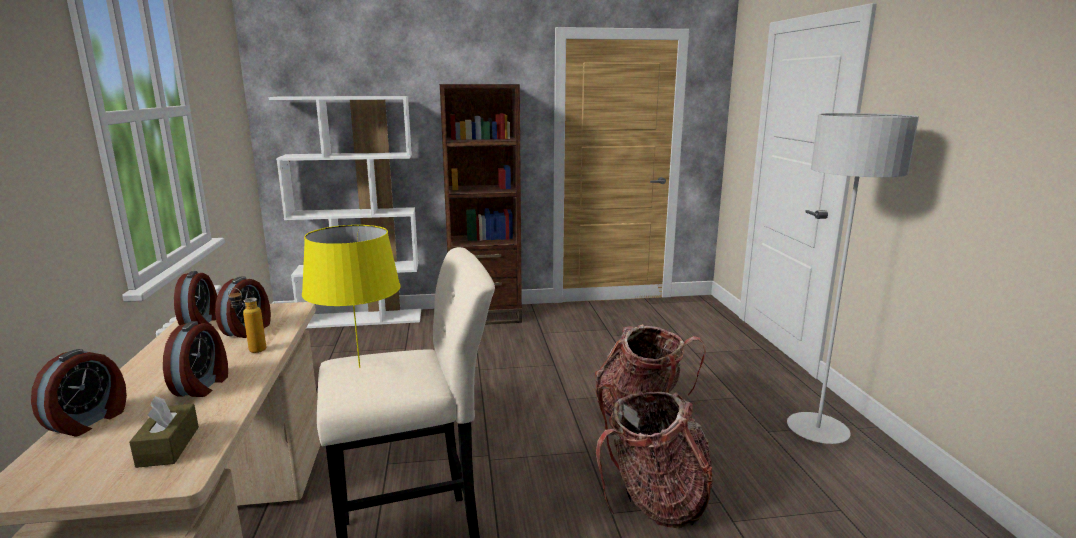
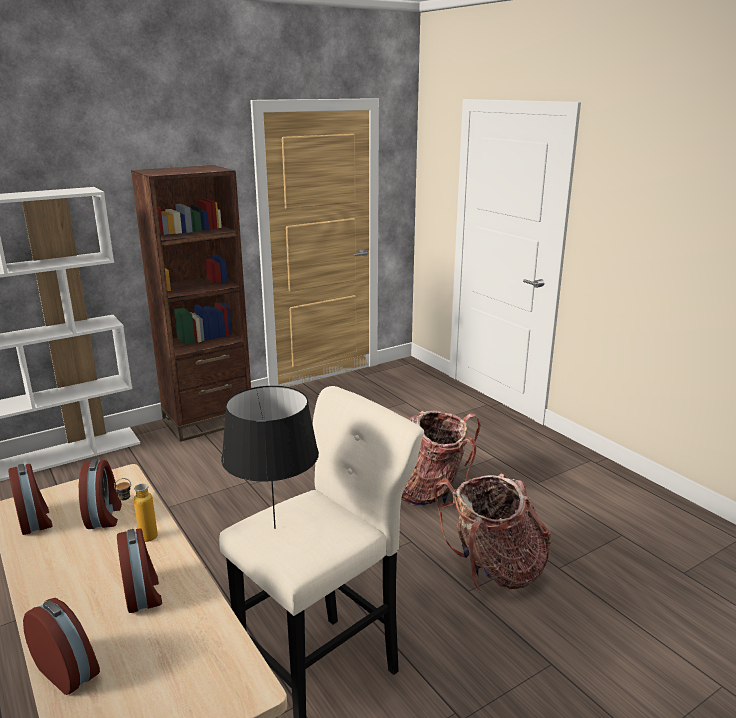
camera: 25 degrees left, 5 degrees up
alarm clock [31,349,127,436] -> alarm clock turned 45 degrees counterclockwise [23,598,100,695]
brown tissue box [129,396,199,468] -> none
yellow table lamp [302,225,401,368] -> black table lamp [221,386,319,529]
grey floor lamp [787,113,919,444] -> none

